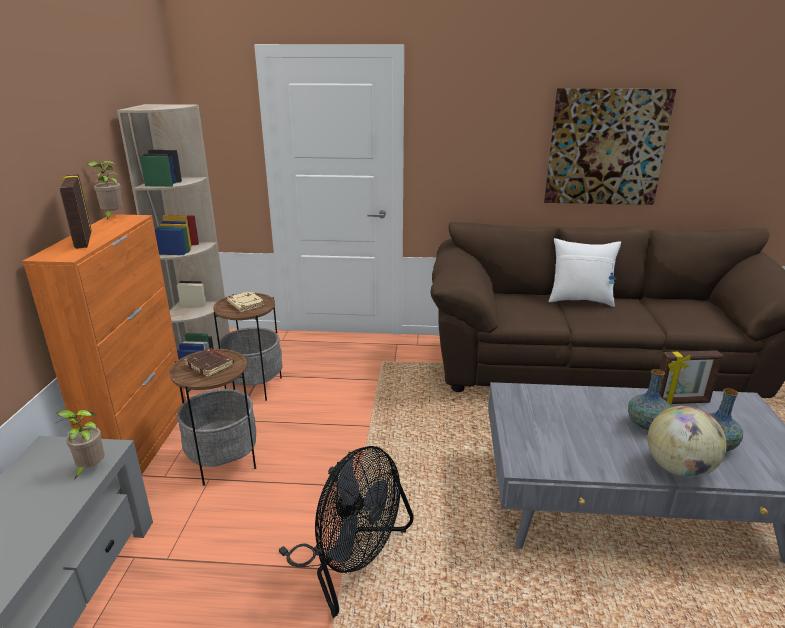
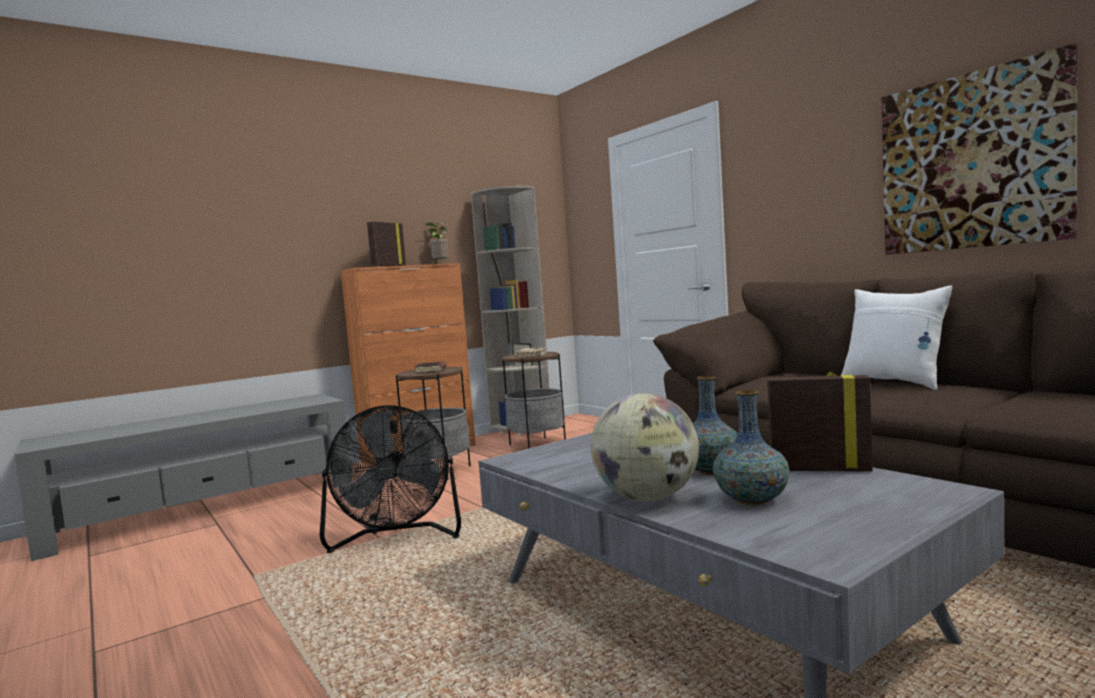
camera: 50 degrees right, 20 degrees down
potted plant [56,410,105,478] -> none
picture frame [659,350,723,405] -> picture frame turned 150 degrees clockwise [767,371,873,472]

